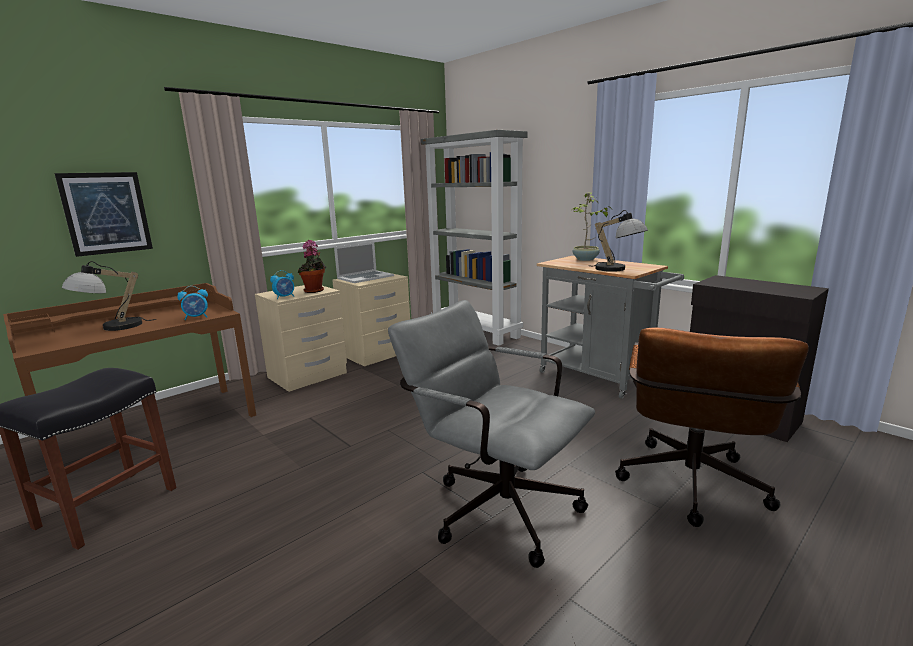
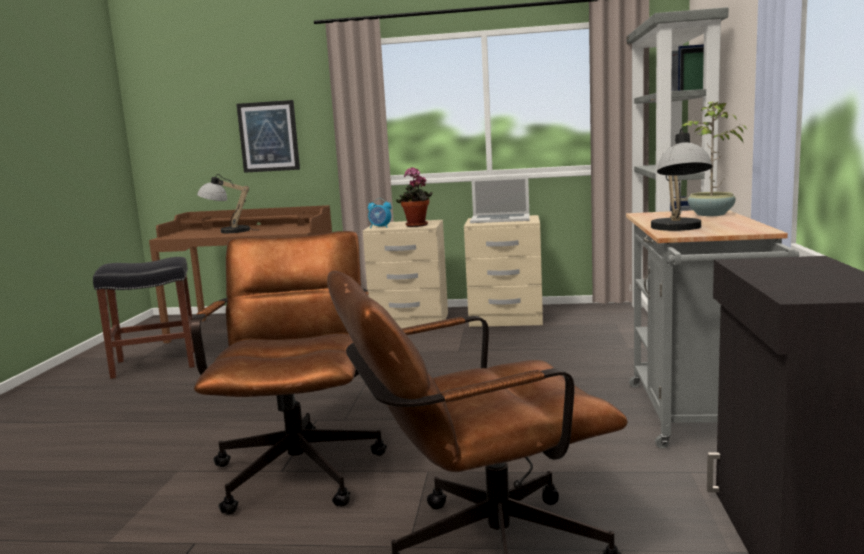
camera: 50 degrees right, 5 degrees down
alarm clock [177,286,208,320] -> none
grey office chair [388,300,595,568] -> brown office chair [191,231,387,515]

